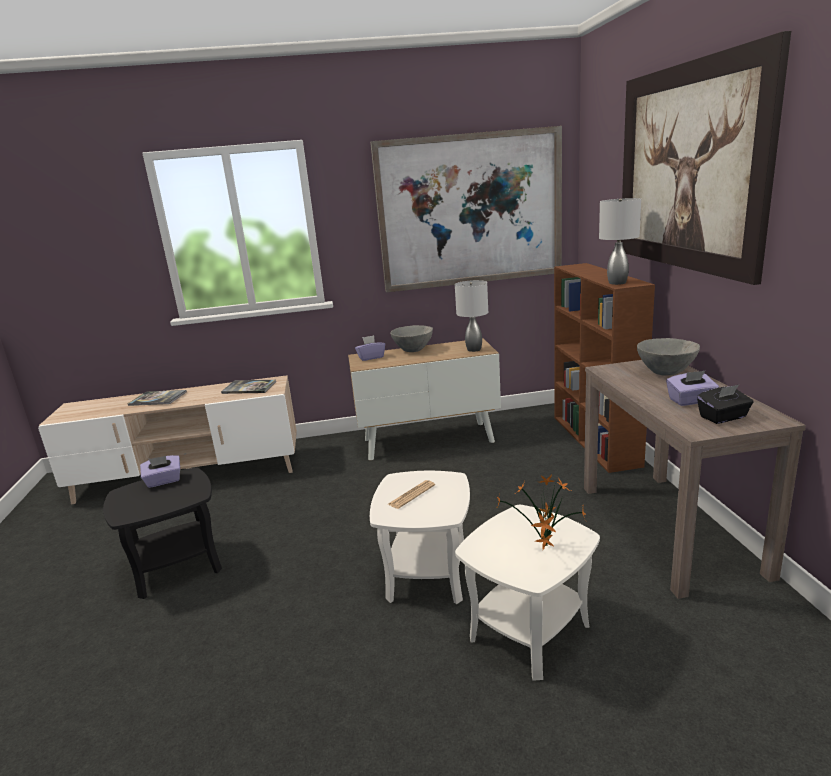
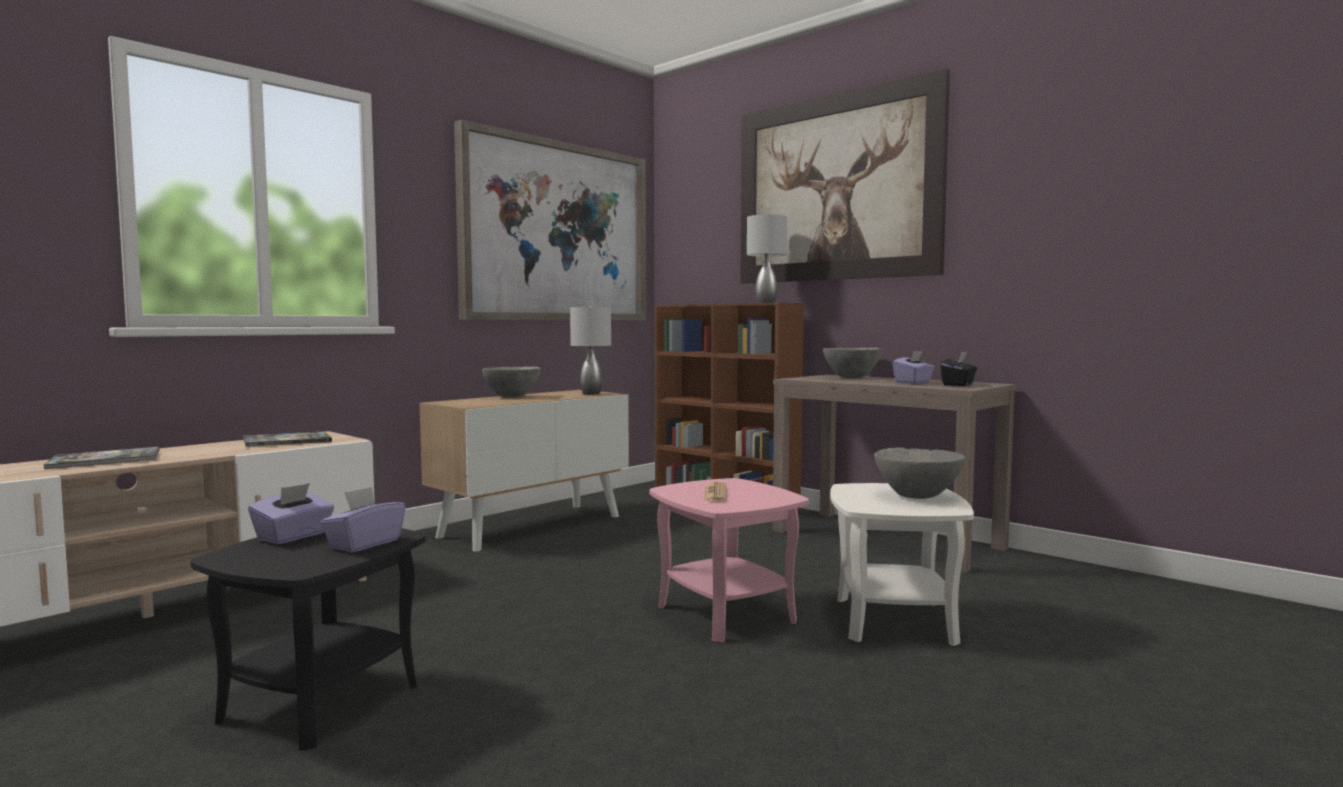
camera: 40 degrees left, 15 degrees down
purple tissue box [355,335,385,361] -> purple tissue box moved to [320,487,406,552]
white side table [370,471,470,604] -> pink side table [650,478,809,642]
potted plant [497,475,586,550] -> grey bowl [874,447,965,499]

